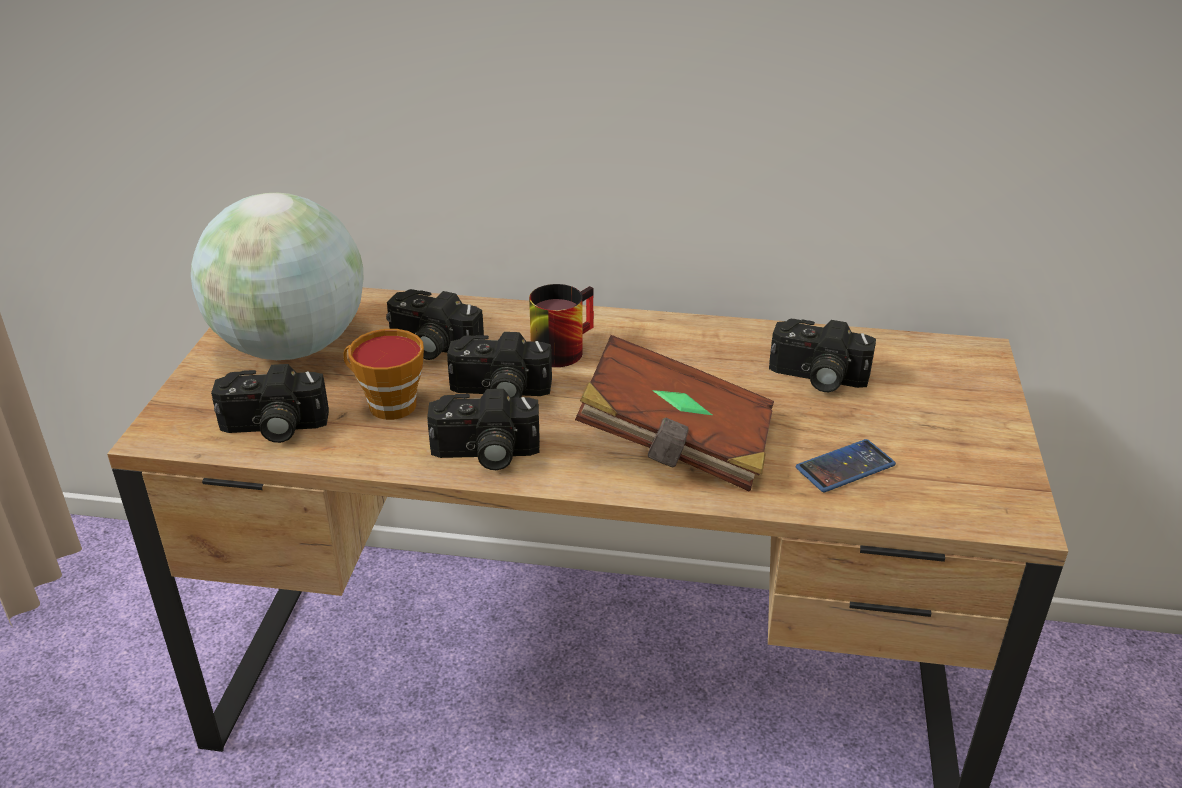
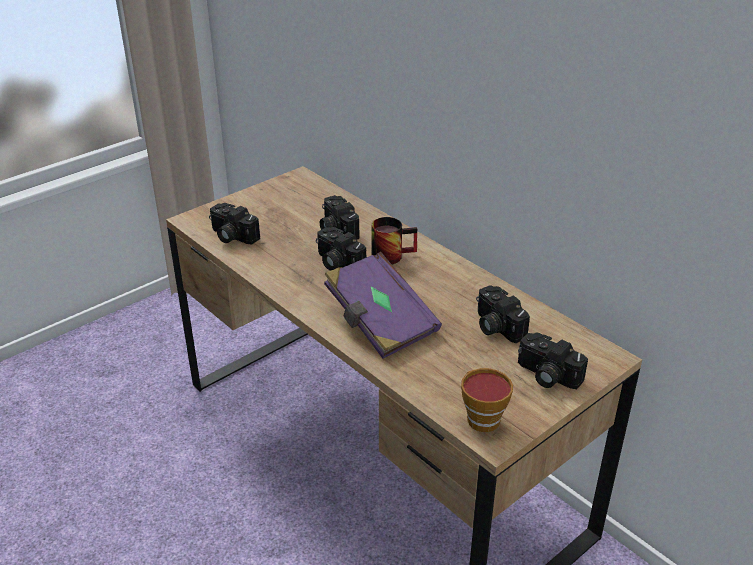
camera: 40 degrees right, 0 degrees up
globe [191,193,363,360] -> none
cup [343,329,424,420] -> cup moved to [461,368,513,432]
camera [427,389,540,470] -> camera moved to [518,333,588,389]
brown book [575,335,774,492] -> purple book [324,252,442,359]
phone [796,439,896,492] -> none

